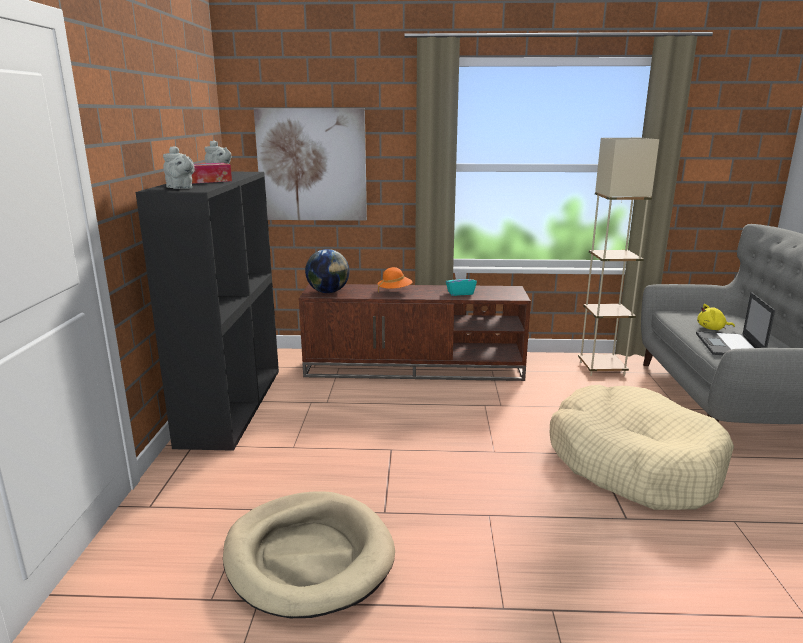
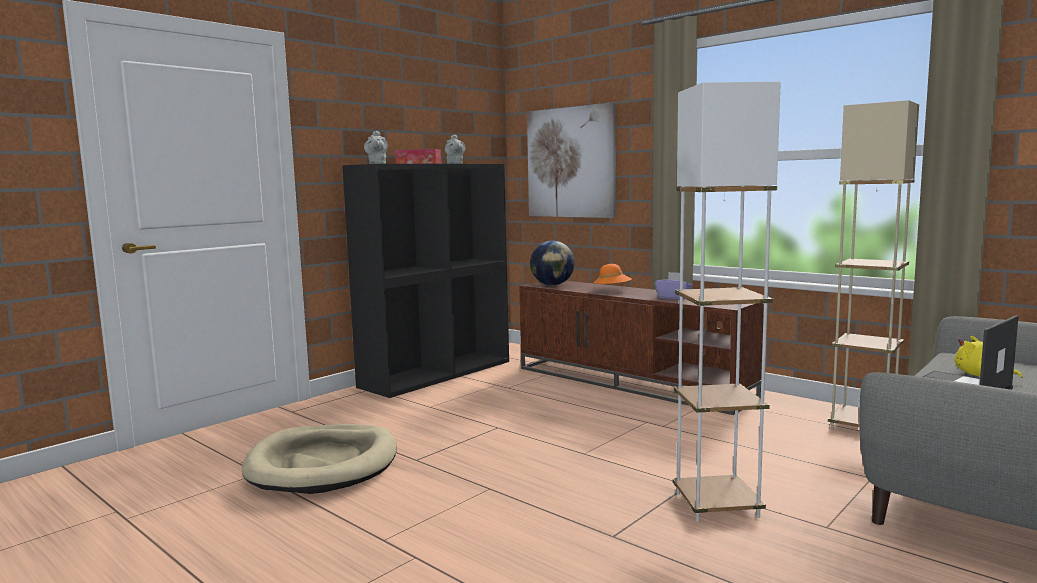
camera: 40 degrees right, 10 degrees down
turquoise tissue box [446,271,477,296] -> purple tissue box [655,272,692,300]
beige dog bed [550,385,734,510] -> white floor lamp [673,81,781,522]

